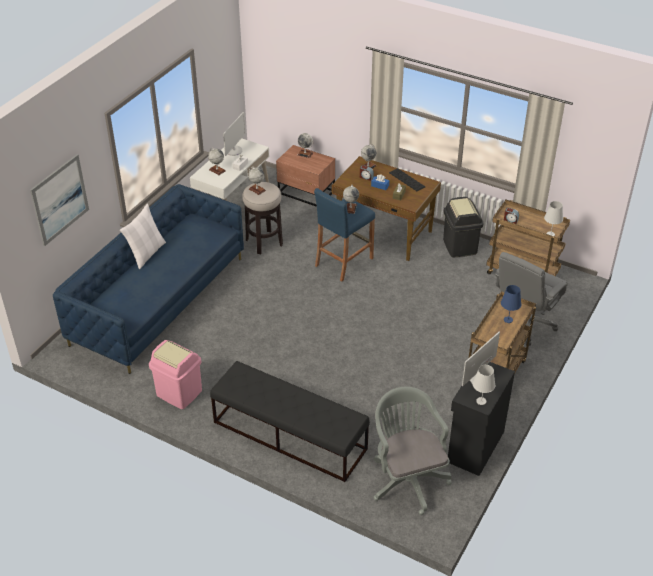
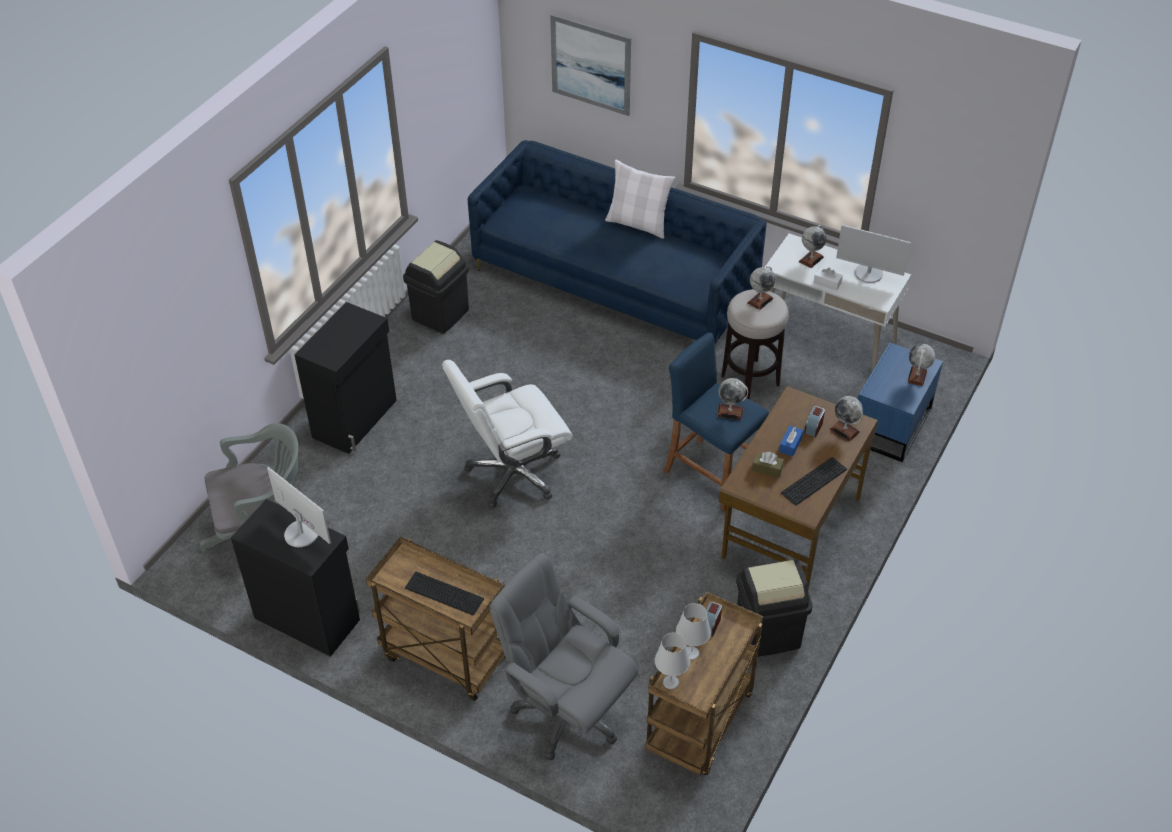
camera: 90 degrees right, 5 degrees up
pink trash can [149,340,202,409] -> black trash can [403,240,469,334]
black bench [210,361,370,482] -> black cabinet [294,302,397,454]
brown nightstand [276,145,335,207] -> blue nightstand [858,343,943,462]
white table lamp [472,365,495,405] -> white table lamp moved to [676,603,711,660]
blue table lamp [501,285,521,323] -> keyboard [405,572,484,616]
none -> white office chair [442,360,573,508]

